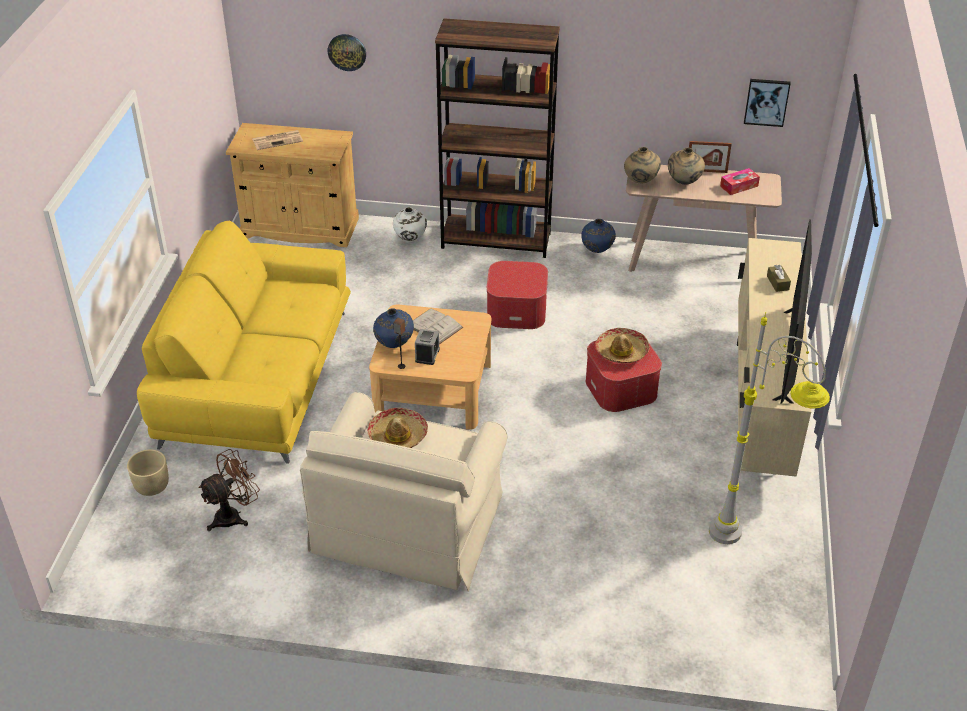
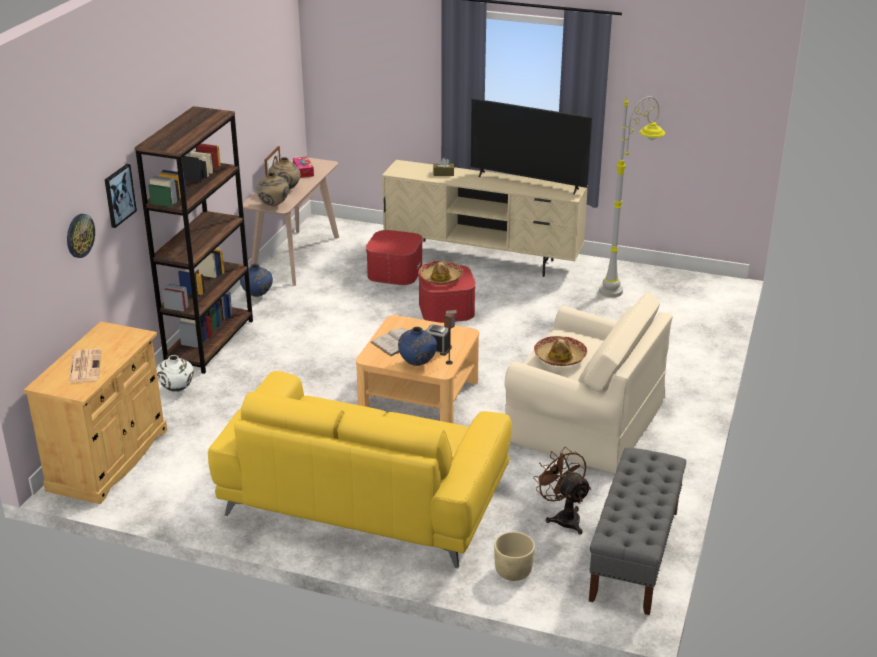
camera: 80 degrees left, 10 degrees down
ottoman [487,261,548,329] -> ottoman moved to [366,230,423,285]
picture [744,79,791,127] -> picture moved to [105,164,137,228]
none -> grey bench [589,448,686,615]

